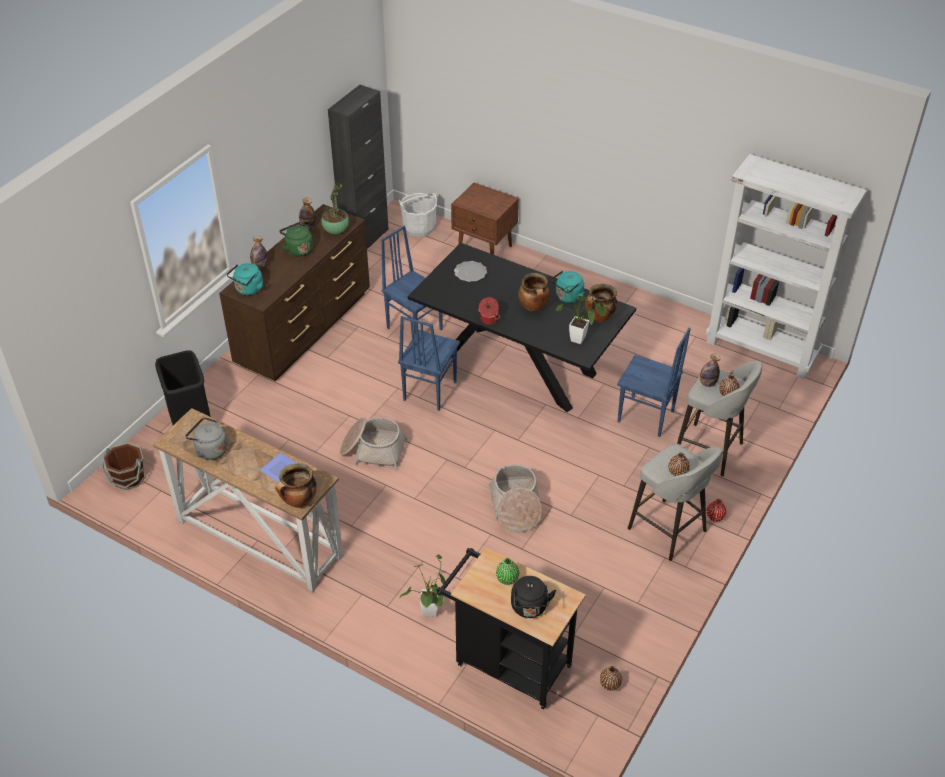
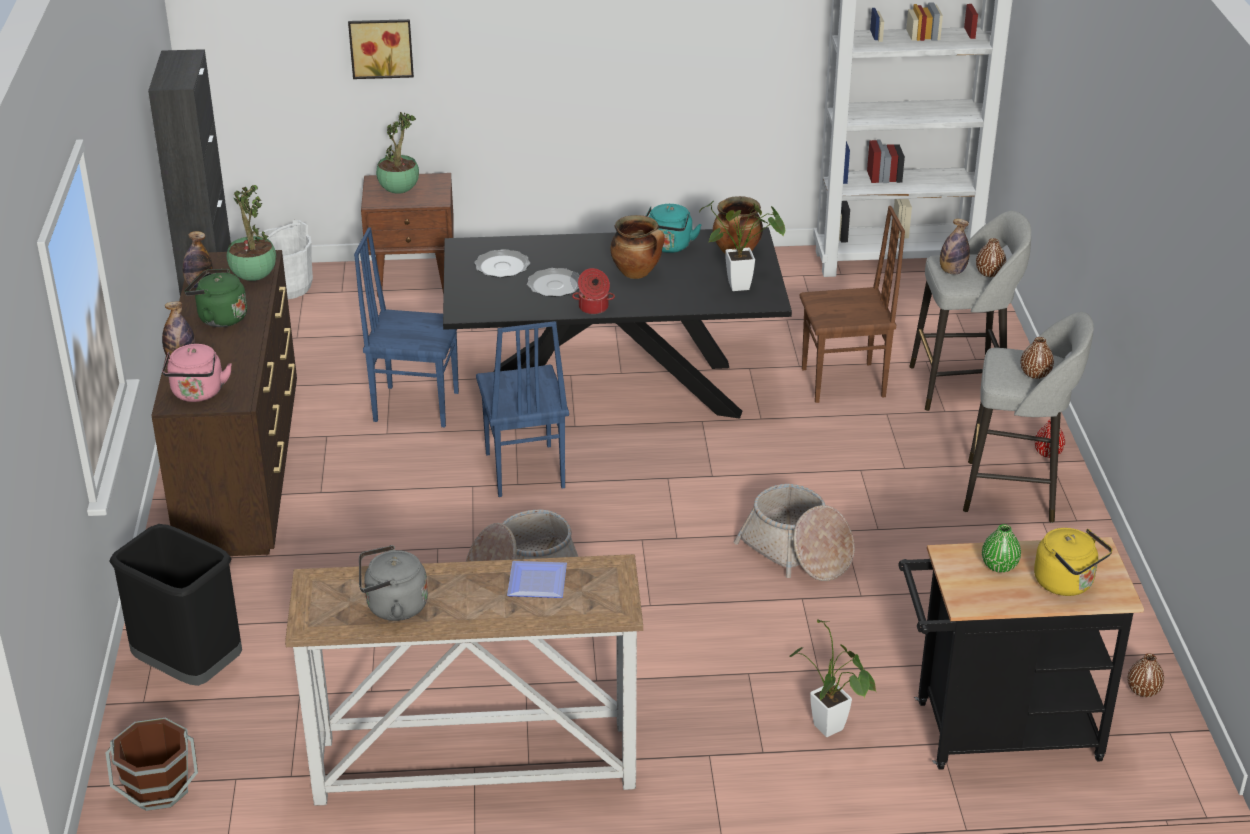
camera: 35 degrees left, 10 degrees down
turquoise kettle [227,263,263,295] -> pink kettle [162,344,232,402]
cooking pot [275,463,317,508] -> none
black kettle [511,576,556,618] -> yellow kettle [1034,528,1112,596]
blue chair [617,328,691,437] -> brown chair [800,206,905,403]
none -> picture [348,19,414,79]
none -> potted plant [376,112,419,194]
none -> plate [527,268,579,297]

